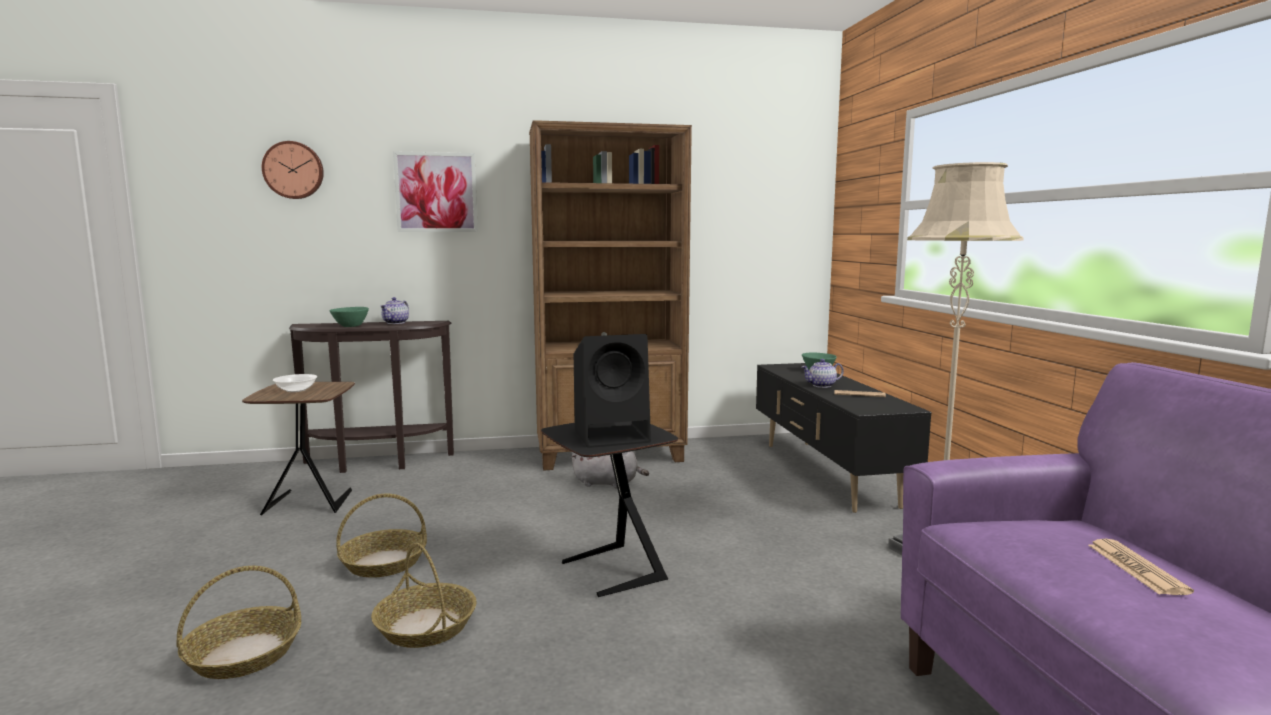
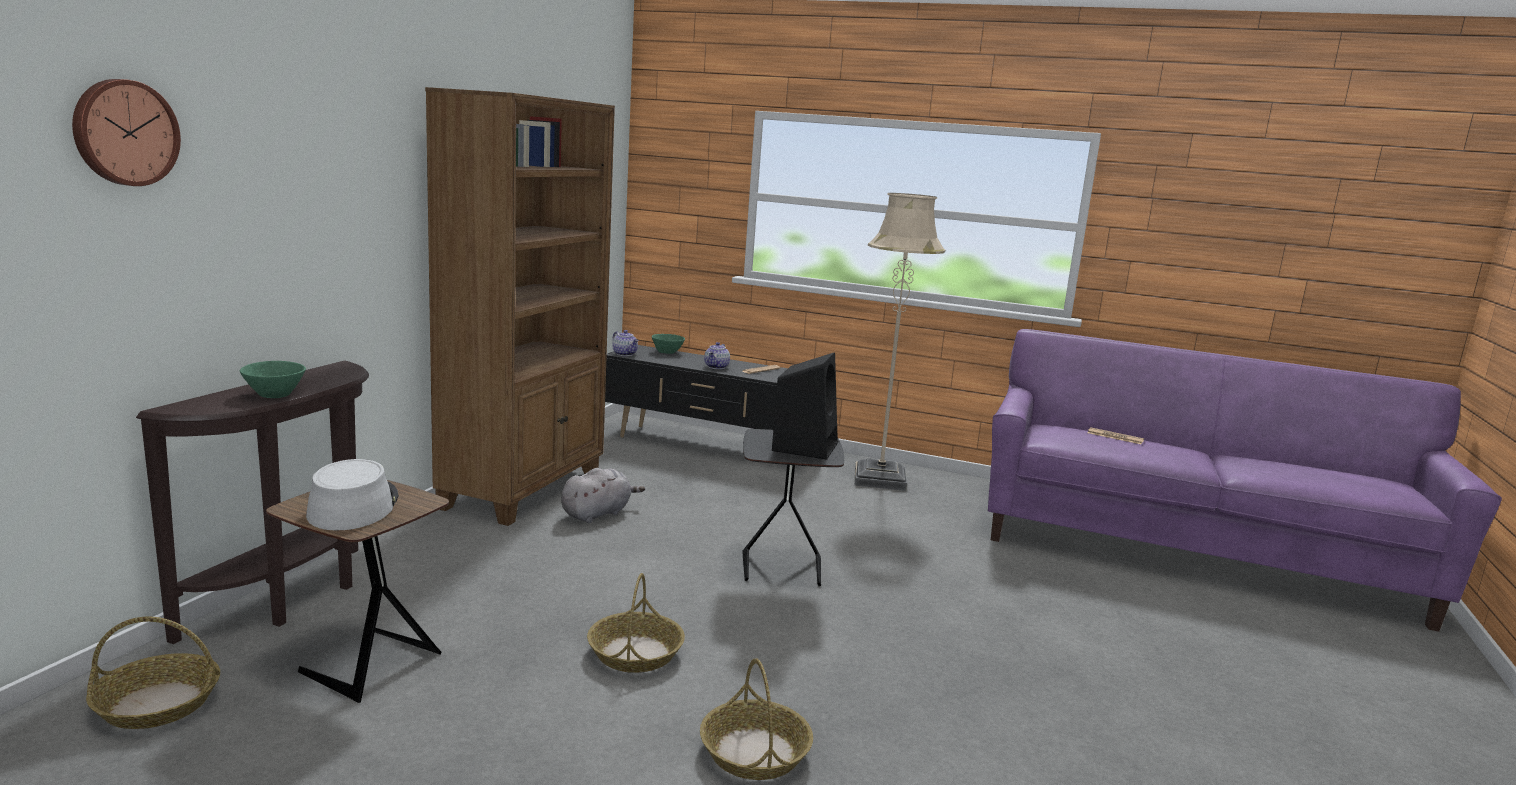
camera: 60 degrees left, 5 degrees up
bowl [273,374,317,392] -> grey hat [306,459,399,530]
basket [371,543,477,648] -> basket moved to [86,616,220,729]
teapot [380,297,409,324] -> teapot moved to [612,330,638,356]
picture [393,151,478,232] -> none

